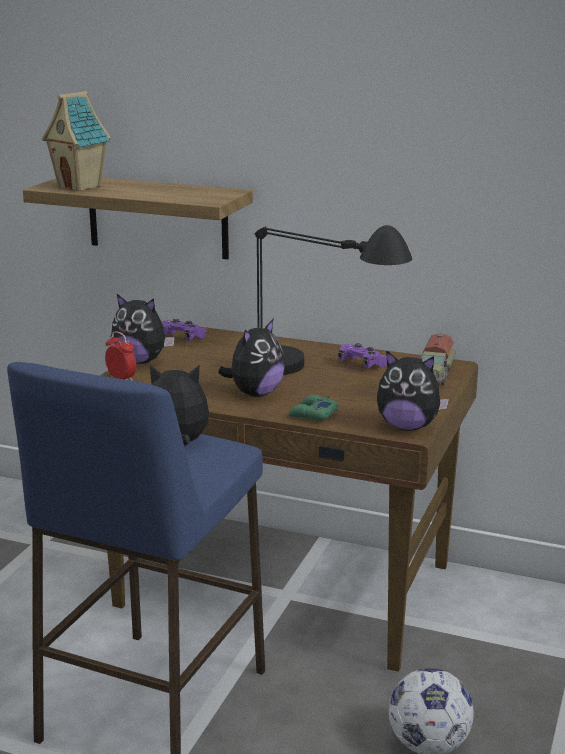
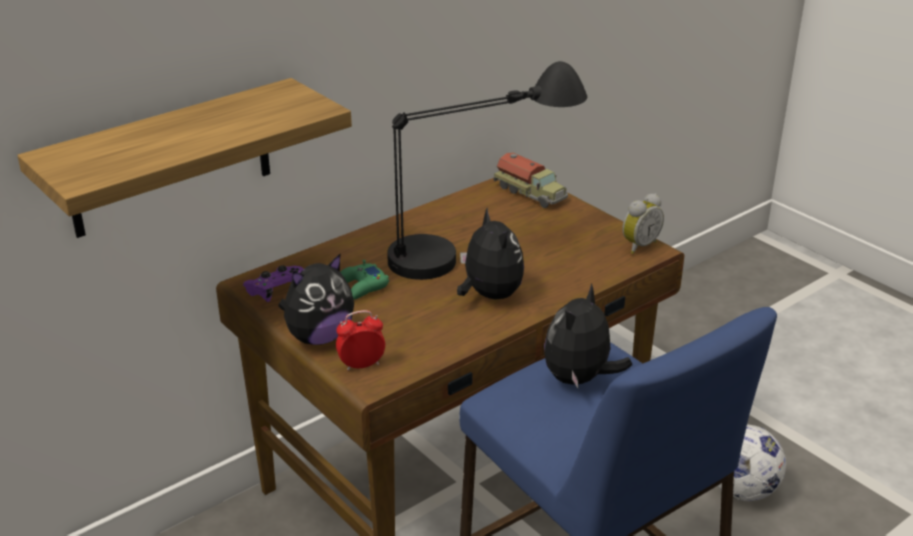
camera: 60 degrees left, 10 degrees up
toy house [42,91,111,191] -> none
green game controller [289,395,339,421] -> green game controller moved to [340,260,389,300]
purple game controller [338,343,387,369] -> none
plush toy [377,350,449,431] -> alarm clock [622,193,664,254]

